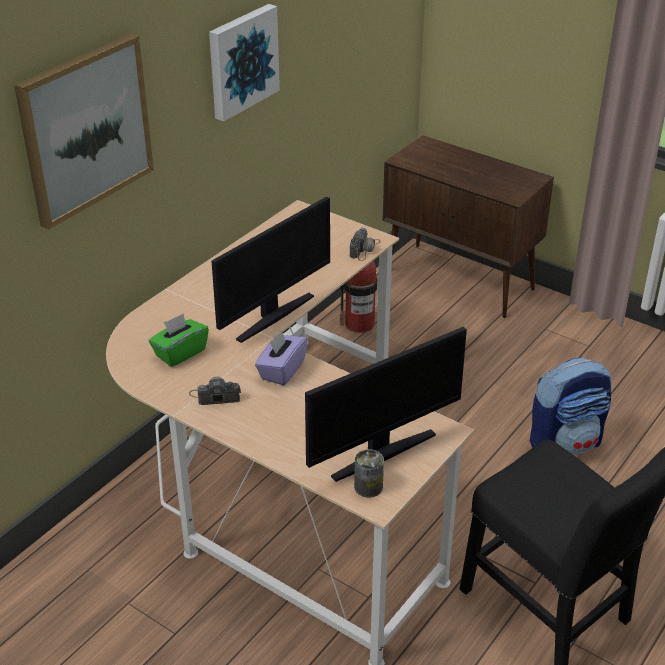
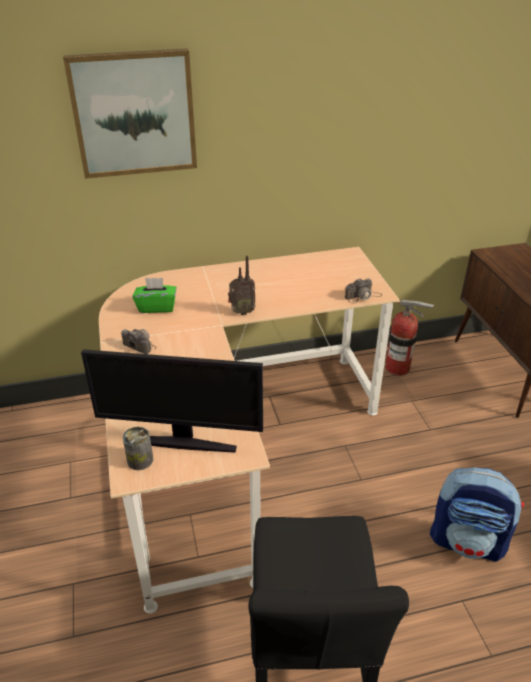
camera: 40 degrees right, 0 degrees up
picture [209,4,280,122] -> none
monitor [211,196,330,343] -> radio [228,256,256,315]
purple tissue box [255,330,308,386] -> none

